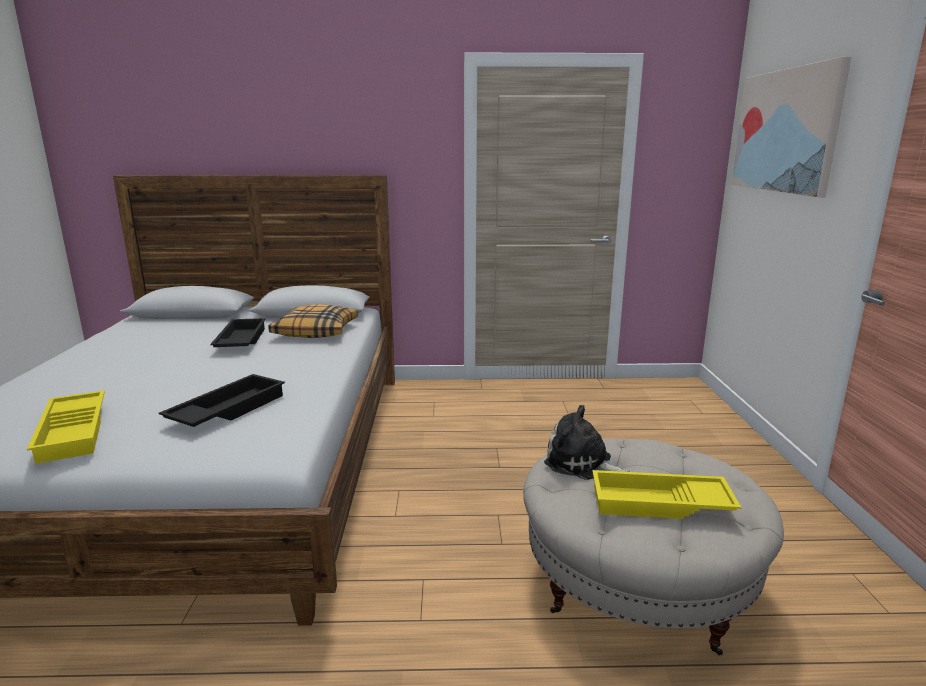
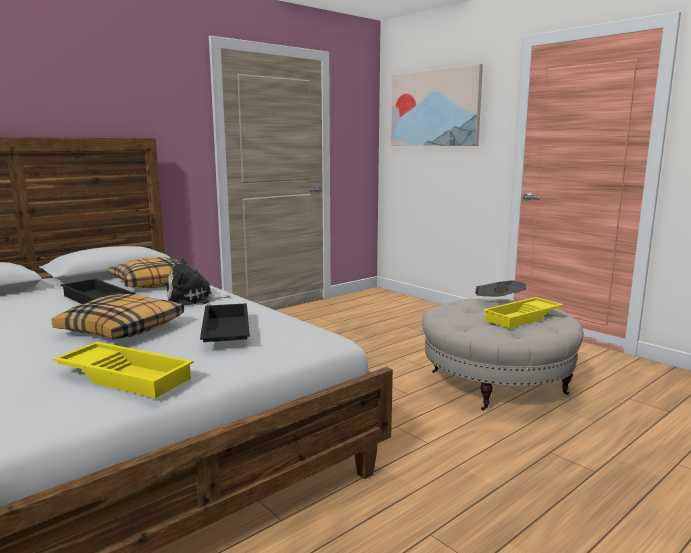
camera: 40 degrees left, 5 degrees down
plush toy [544,405,630,480] -> plush toy moved to [167,258,230,305]
none -> pillow [52,294,184,339]
none -> newspaper [475,280,526,297]

